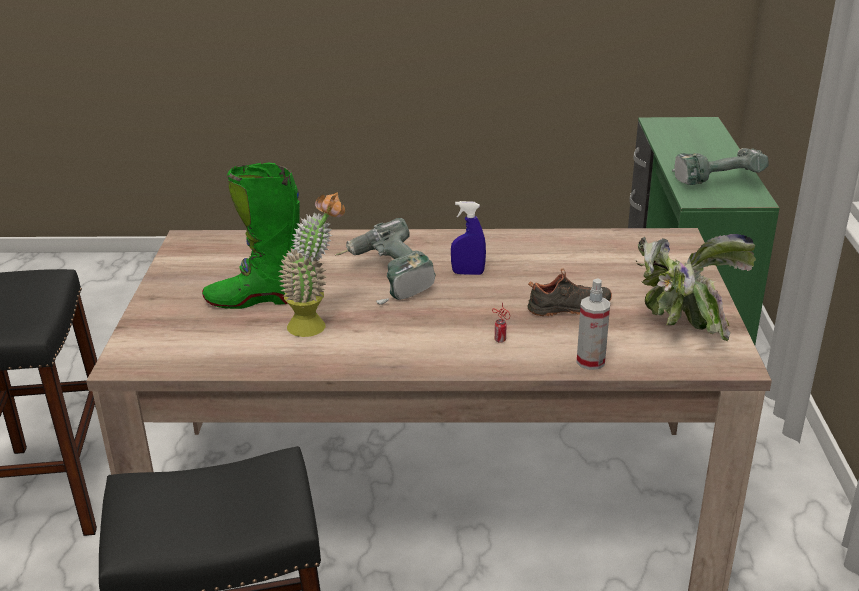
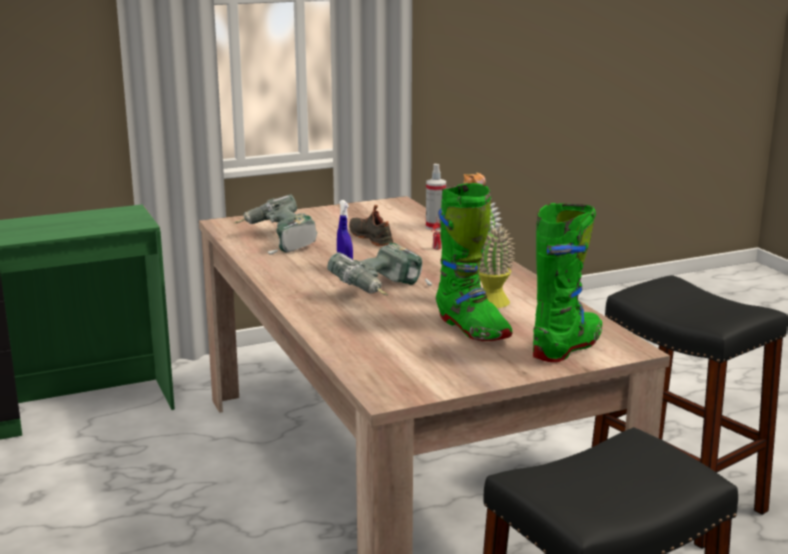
camera: 115 degrees left, 10 degrees down
potted plant [636,234,756,342] -> none
power drill [672,148,768,185] -> power drill moved to [234,195,317,255]
none -> green boot [533,203,602,362]

